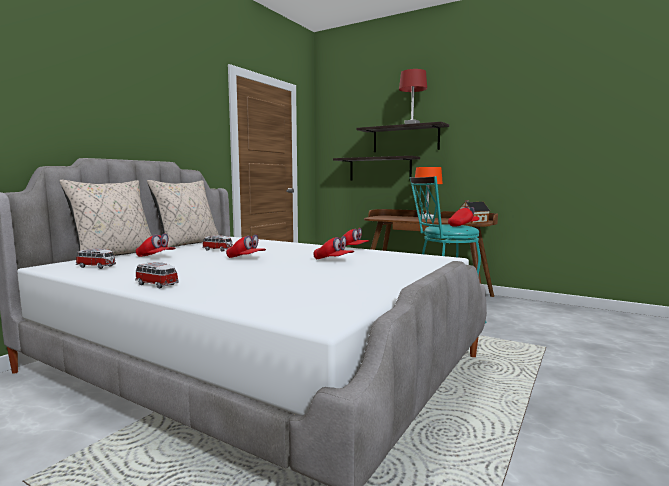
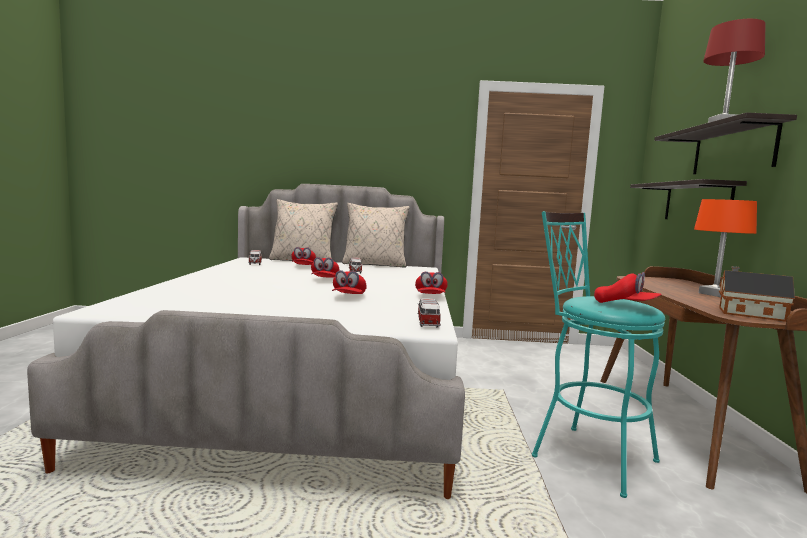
camera: 60 degrees right, 0 degrees up
toy car [135,262,179,288] -> toy car moved to [418,298,441,327]

